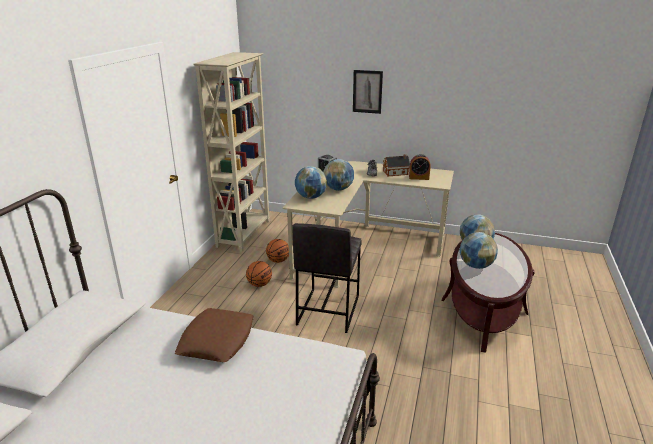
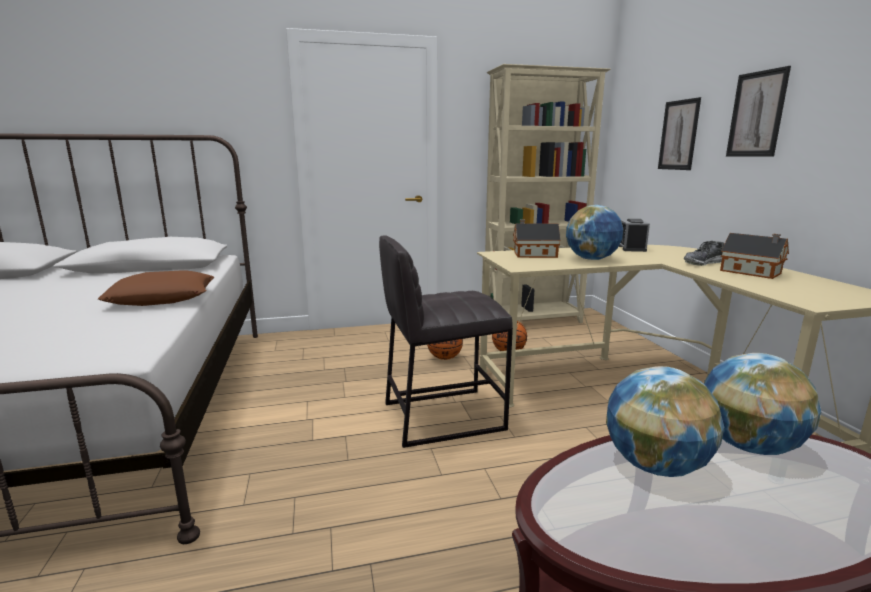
camera: 60 degrees right, 10 degrees down
globe [295,166,327,199] -> toy house [513,220,561,258]
alarm clock [409,154,431,180] -> none
none -> picture [658,97,701,170]

